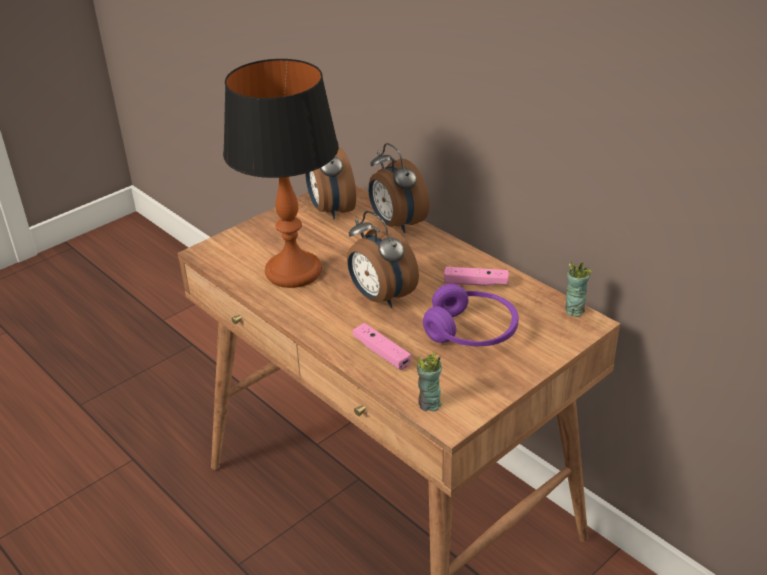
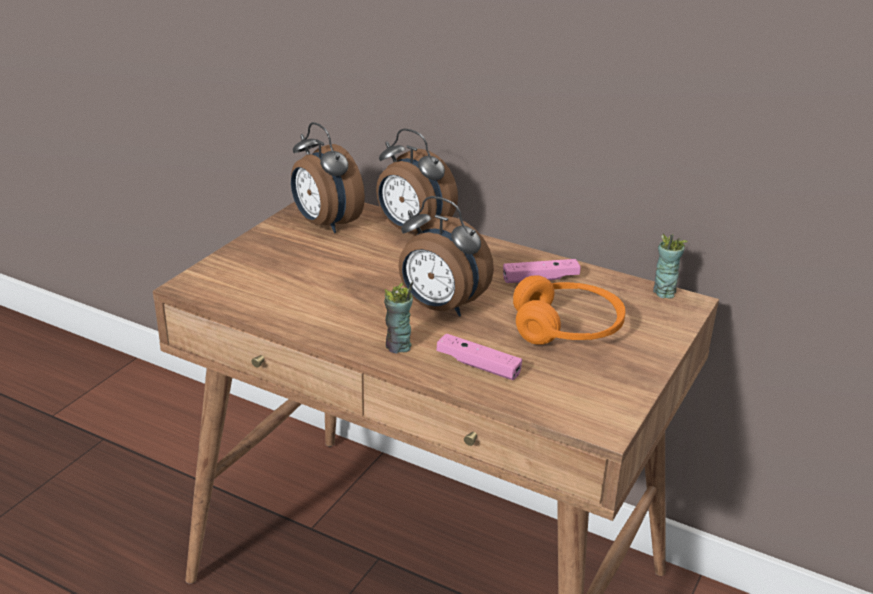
camera: 20 degrees left, 5 degrees down
table lamp [223,59,339,288] -> none
cup [417,352,442,411] -> cup moved to [384,282,413,353]
purple headphones [423,283,519,346] -> orange headphones [513,275,626,345]

